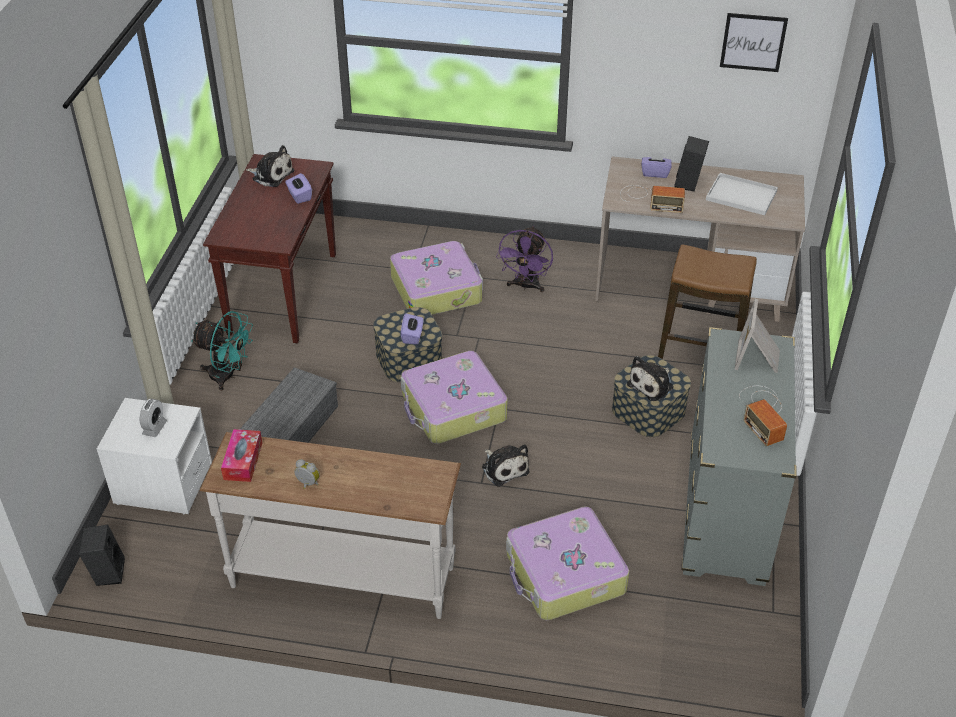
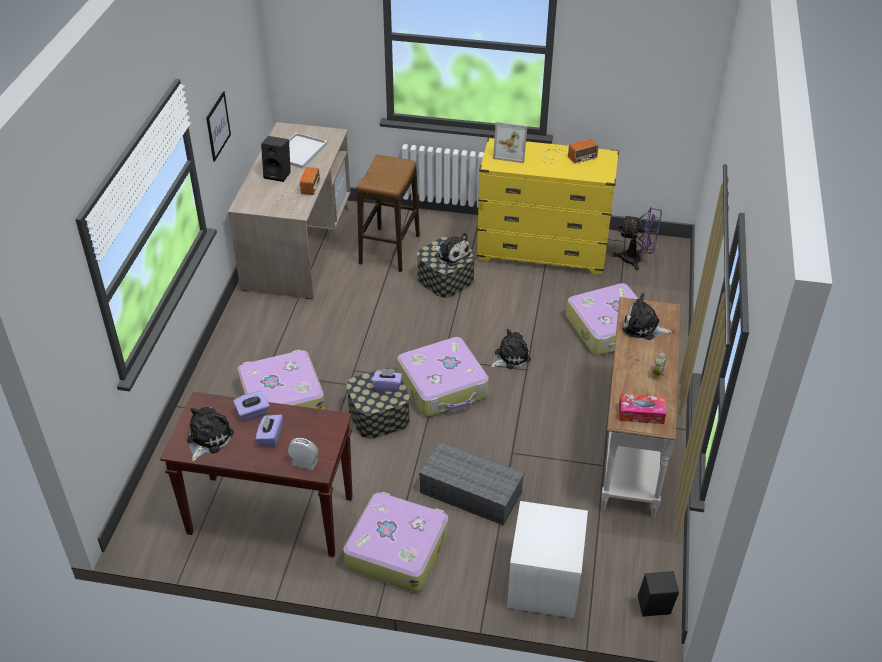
camera: 90 degrees left, 0 degrees up
alarm clock [140,398,167,437] -> alarm clock moved to [288,438,319,470]
turquoise fan [191,311,253,391] -> suitcase [343,492,449,592]
purple fan [496,226,553,292] -> purple fan moved to [613,207,662,270]
purple tissue box [641,151,672,178] -> purple tissue box moved to [256,415,283,447]
grey dresser [681,327,797,586] -> yellow dresser [477,137,619,274]
picture [720,13,788,72] -> picture moved to [206,92,231,162]
none -> plush toy [622,293,672,340]

